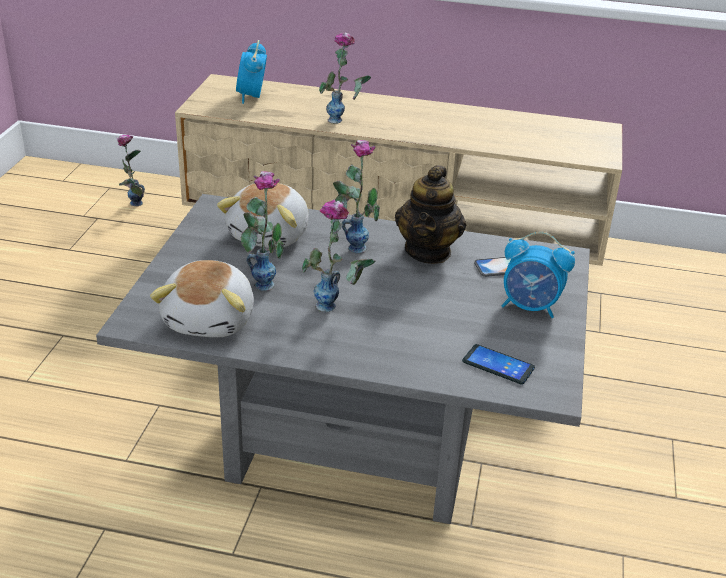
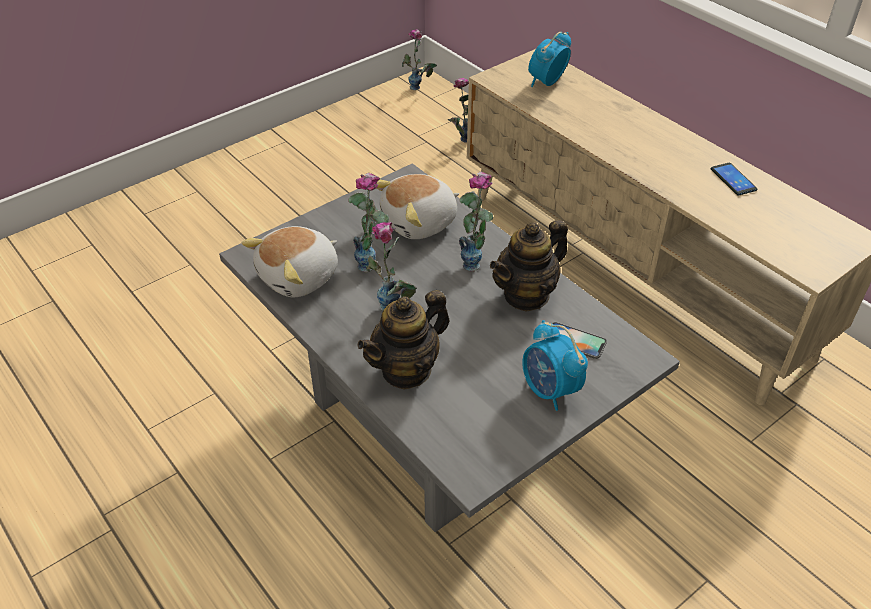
camera: 40 degrees right, 10 degrees up
vase [319,32,371,124] -> vase moved to [402,29,437,90]
phone [462,344,535,385] -> phone moved to [711,163,757,195]
none -> teapot [357,290,450,390]

